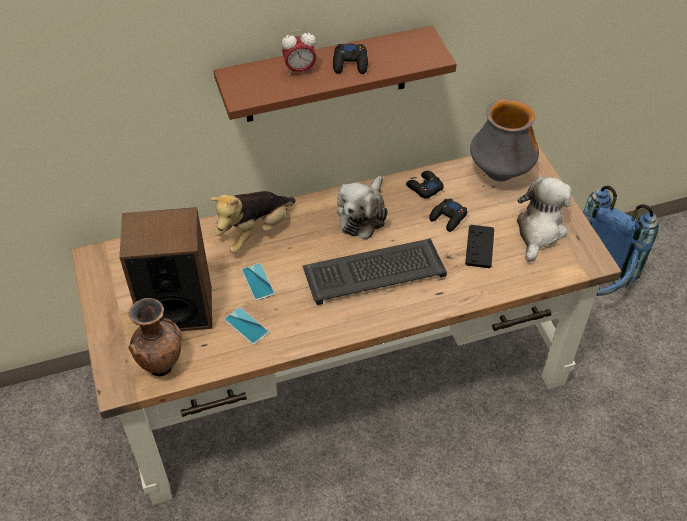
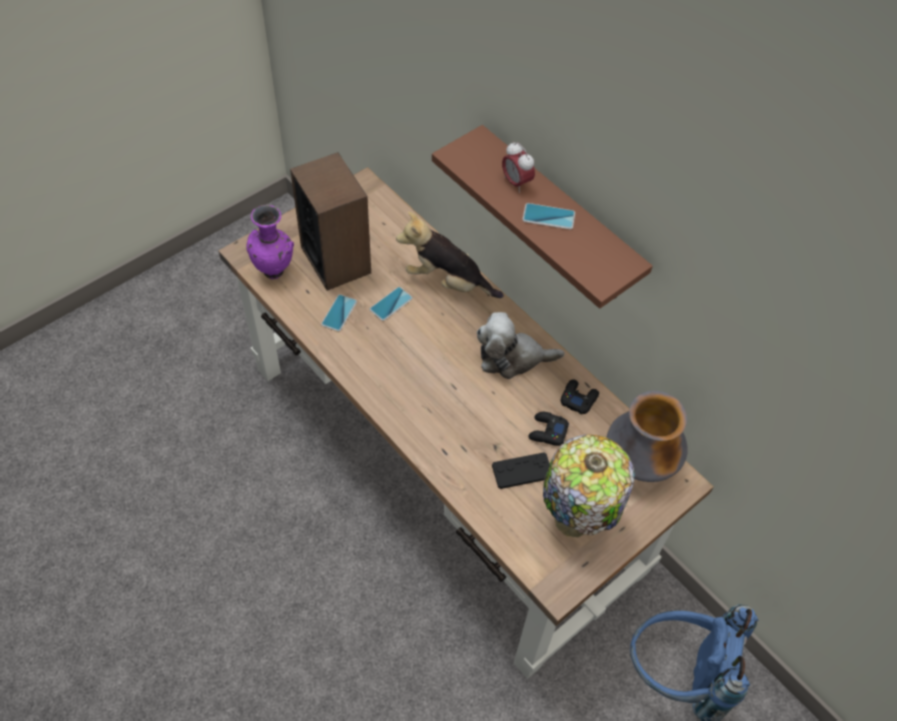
camera: 65 degrees right, 5 degrees up
brown vase [128,298,182,377] -> purple vase [246,205,294,280]
keyboard [302,238,447,305] -> none
black game controller [333,44,368,74] -> phone [522,203,575,229]
plush toy [517,177,572,262] -> table lamp [543,434,635,538]

